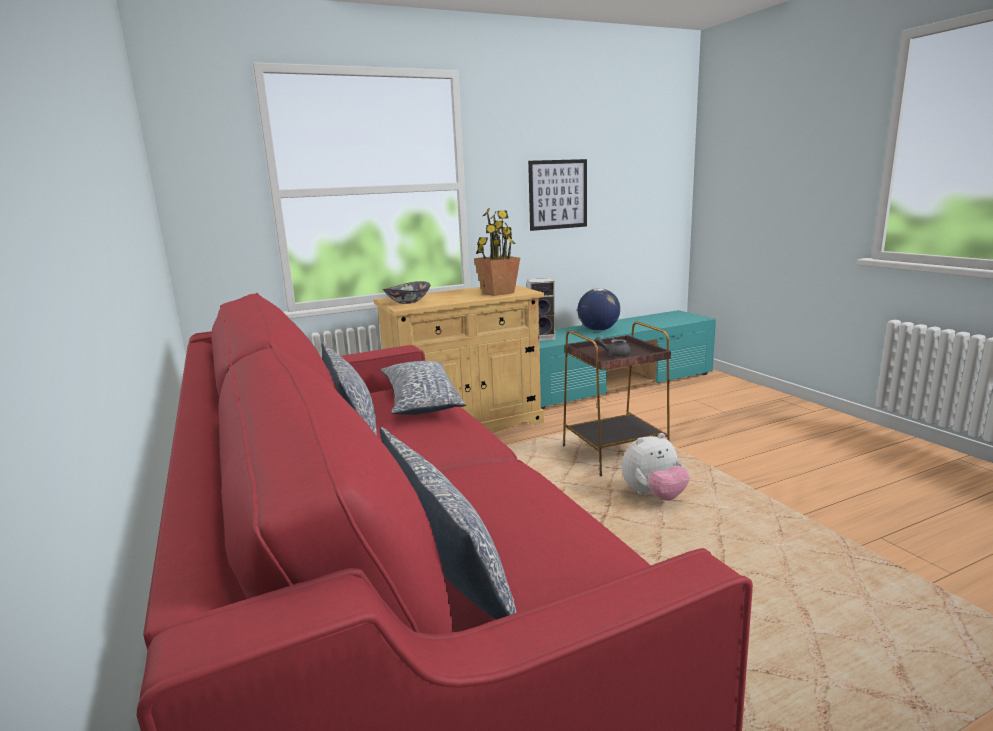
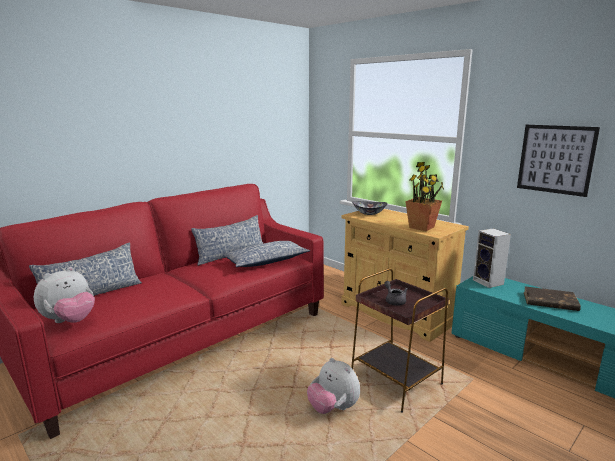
camera: 70 degrees right, 0 degrees up
globe [577,288,620,331] -> brown book [523,286,581,311]
none -> plush toy [34,267,95,323]

